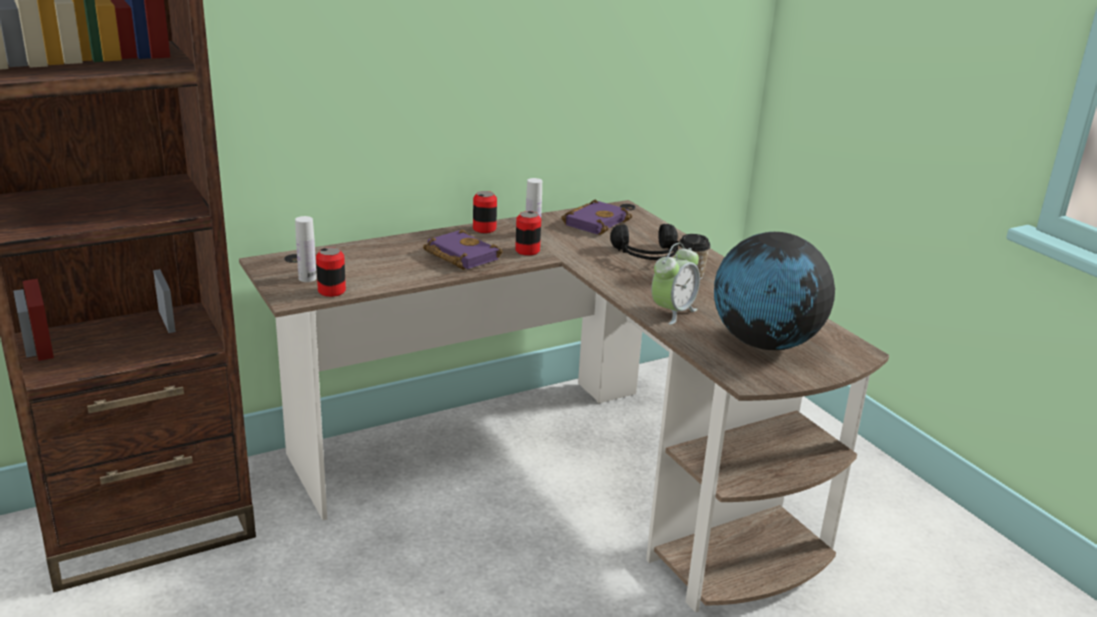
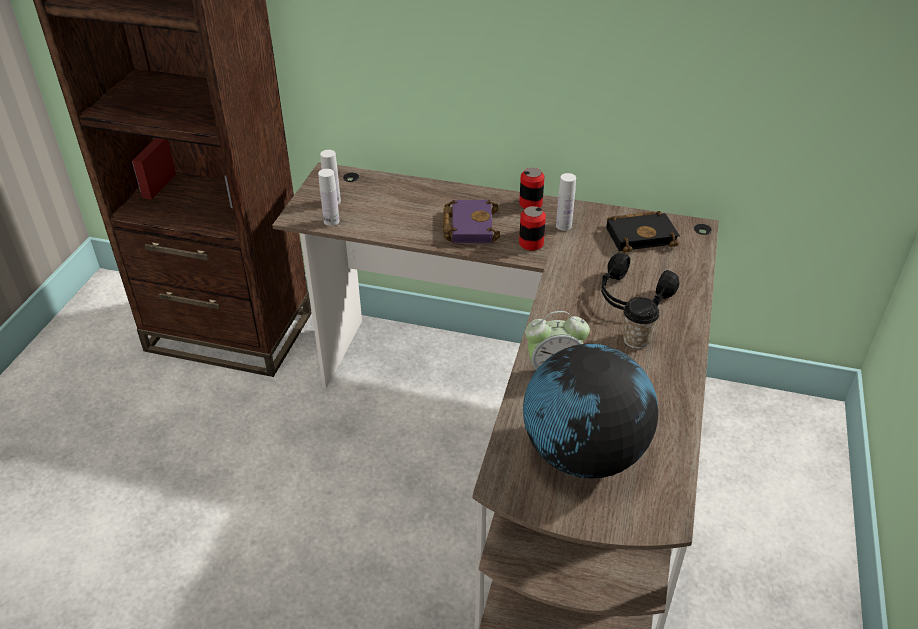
camera: 45 degrees right, 15 degrees up
can [316,247,346,297] -> white bottle [318,169,339,226]
purple book [561,199,632,235] -> black book [606,211,680,253]

